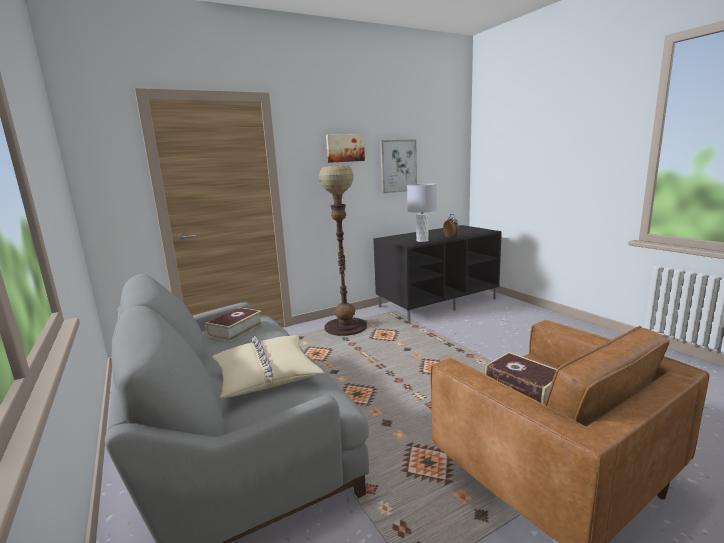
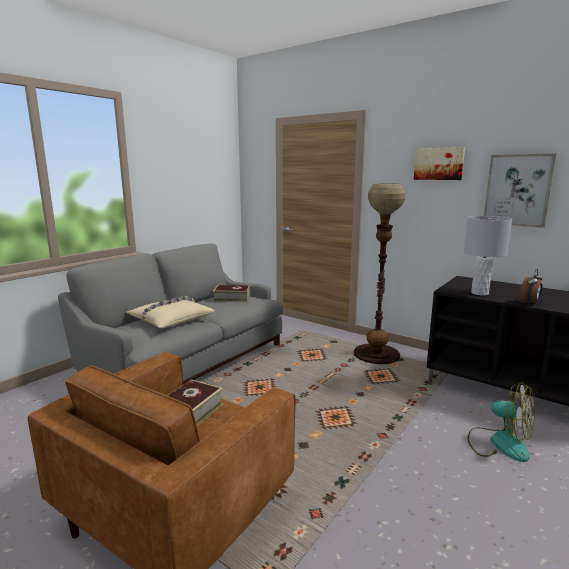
camera: 65 degrees right, 0 degrees up
none -> fan [468,382,535,462]

